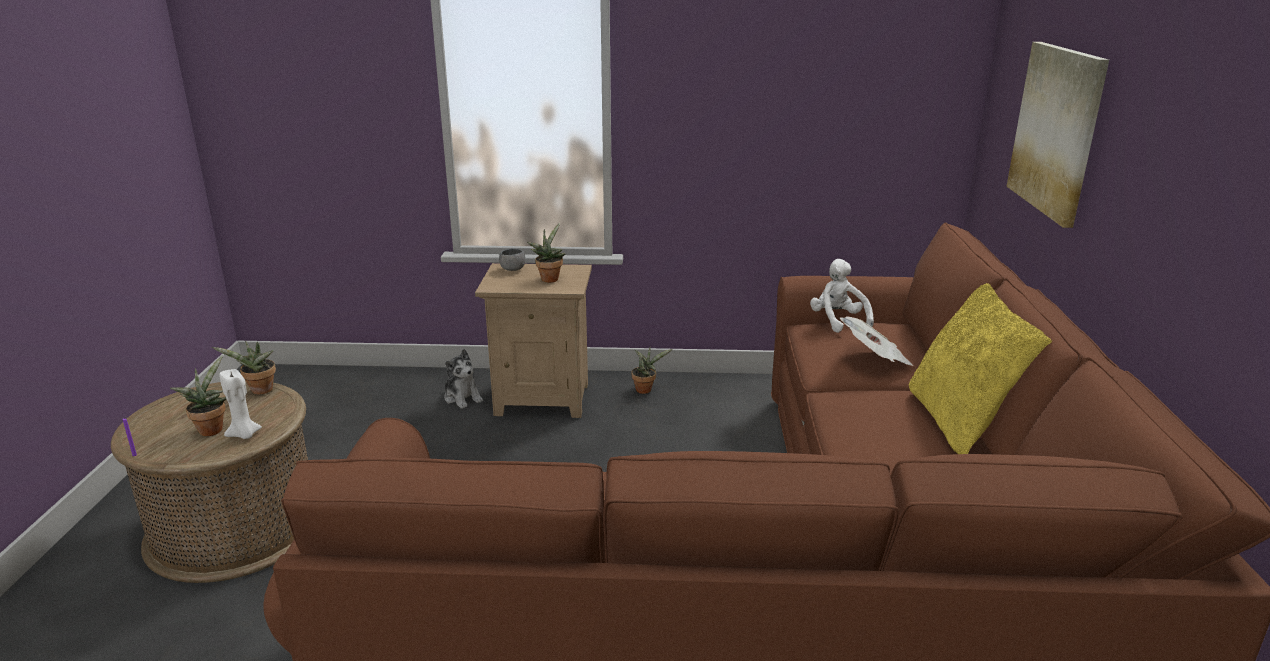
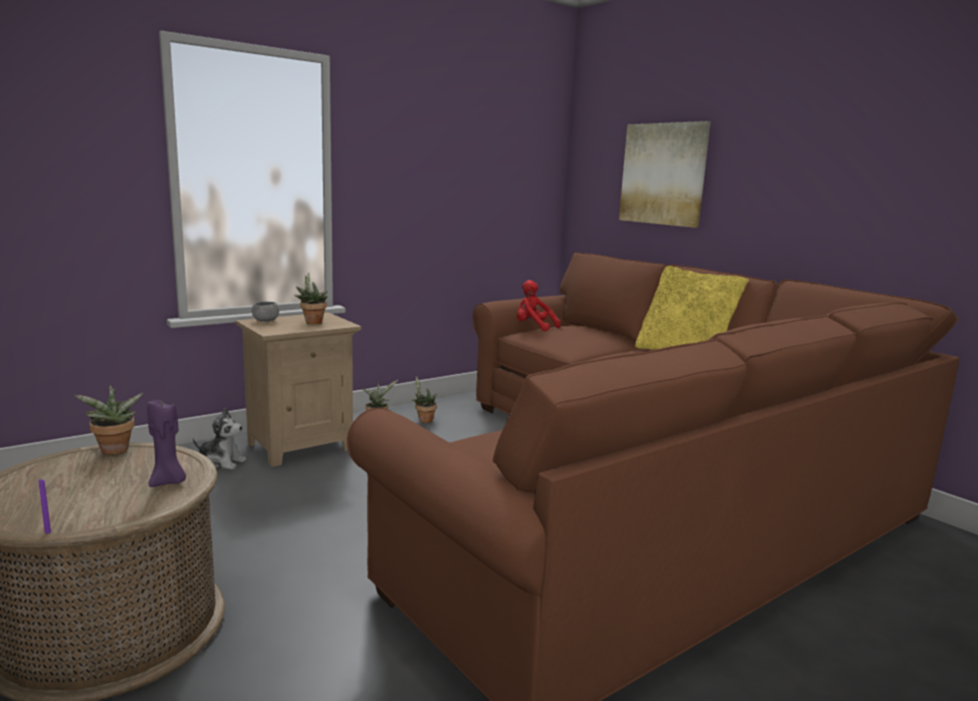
camera: 40 degrees left, 10 degrees down
potted plant [170,356,226,436] -> potted plant moved to [412,376,437,423]
white candle [219,369,262,439] -> purple candle [147,397,186,487]
white plush toy [810,259,874,333] -> red plush toy [517,280,561,331]
newspaper [839,316,913,366] -> none

